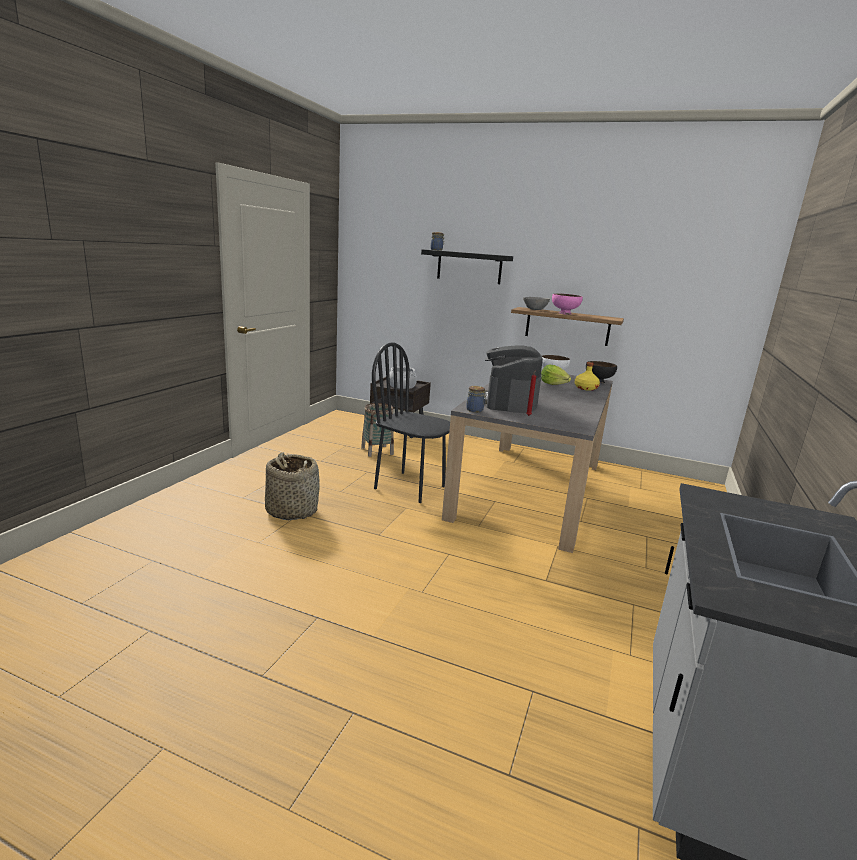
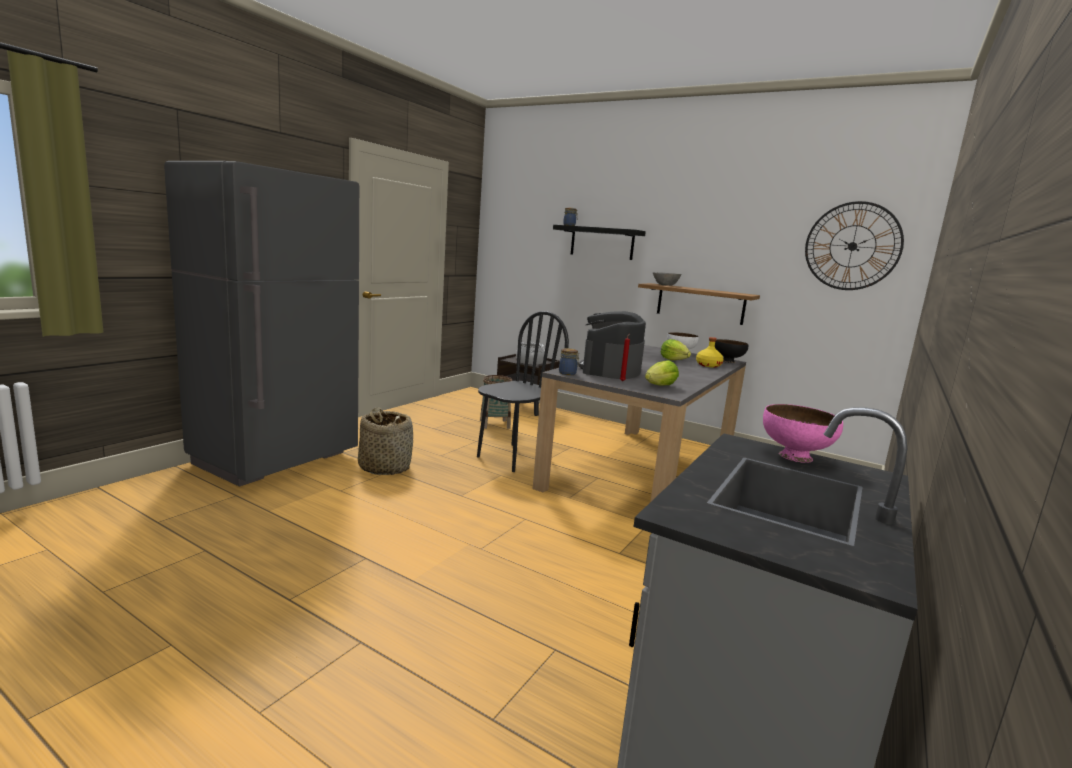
camera: 10 degrees right, 5 degrees down
black chair [372,342,450,503] -> black chair turned 90 degrees clockwise [477,311,569,472]
pink bowl [552,293,583,315] -> pink bowl moved to [763,404,843,463]
none -> grey fridge [164,161,359,486]
none -> lettuce [645,360,679,386]
none -> wall clock [805,201,904,290]

